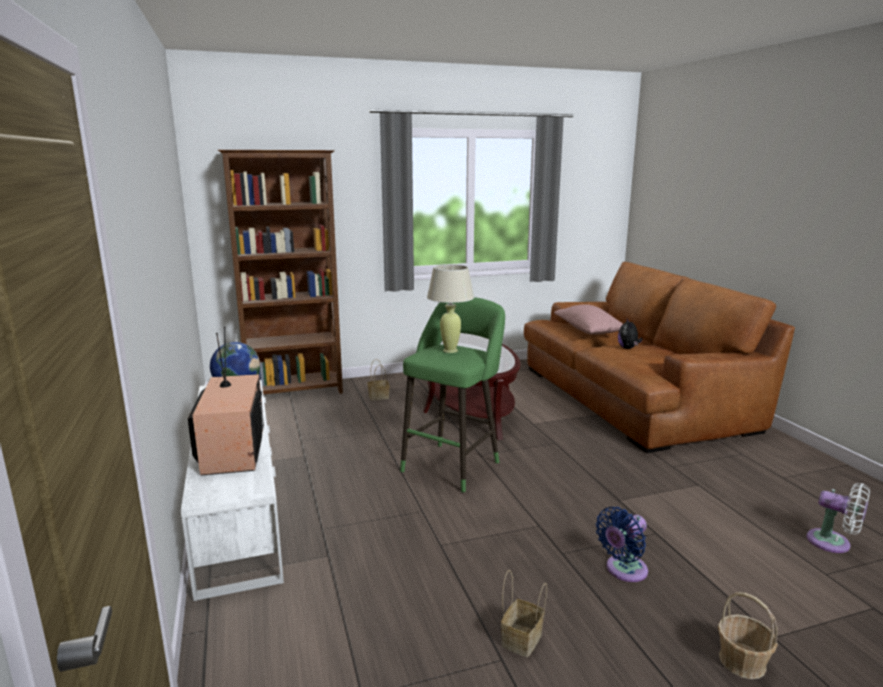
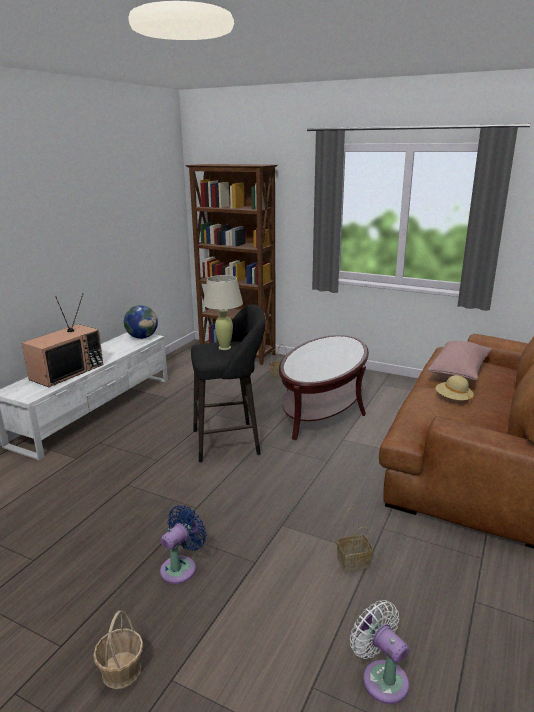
camera: 45 degrees right, 5 degrees up
green stool [400,297,505,492] -> black stool [191,304,265,462]
basket [501,570,547,657] -> basket moved to [337,508,373,572]
blue fan [596,507,648,582] -> blue fan turned 120 degrees clockwise [160,505,207,584]
plush toy [618,319,642,349] -> beige hat [435,375,474,406]
white fan [807,483,870,553] -> white fan turned 150 degrees clockwise [350,600,409,704]

